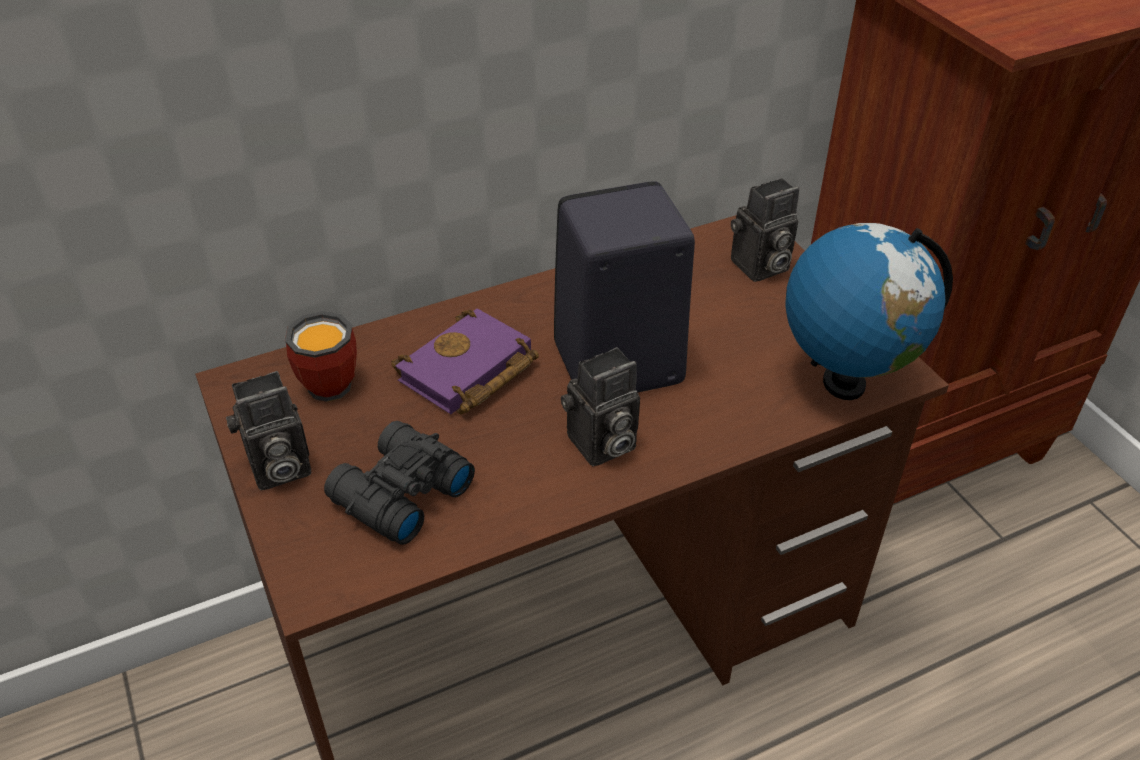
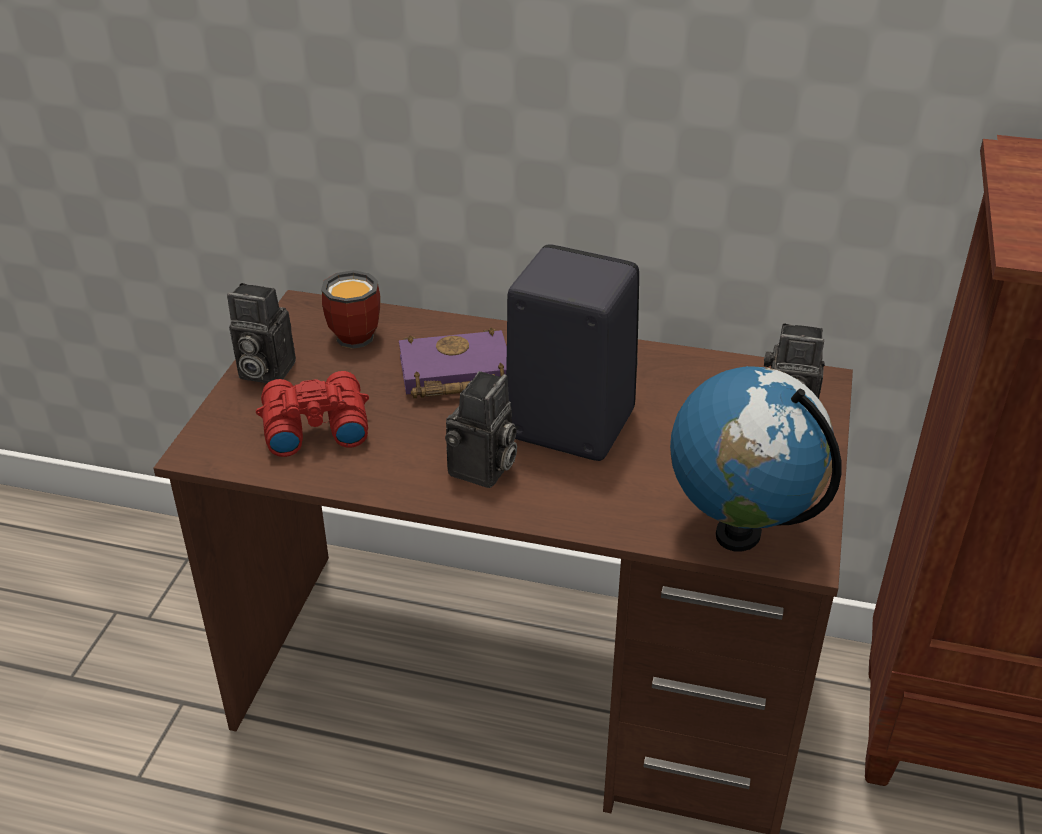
camera: 40 degrees right, 5 degrees down
black binoculars [324,421,475,545] -> red binoculars [256,371,369,457]
camera [561,347,640,467] -> camera turned 75 degrees counterclockwise [445,371,517,488]

